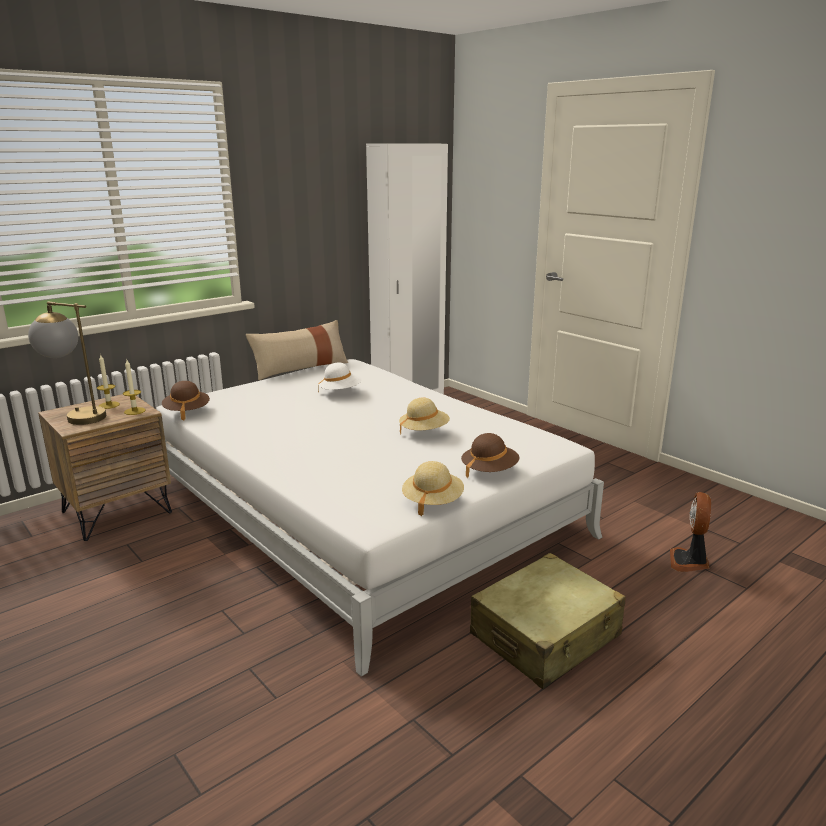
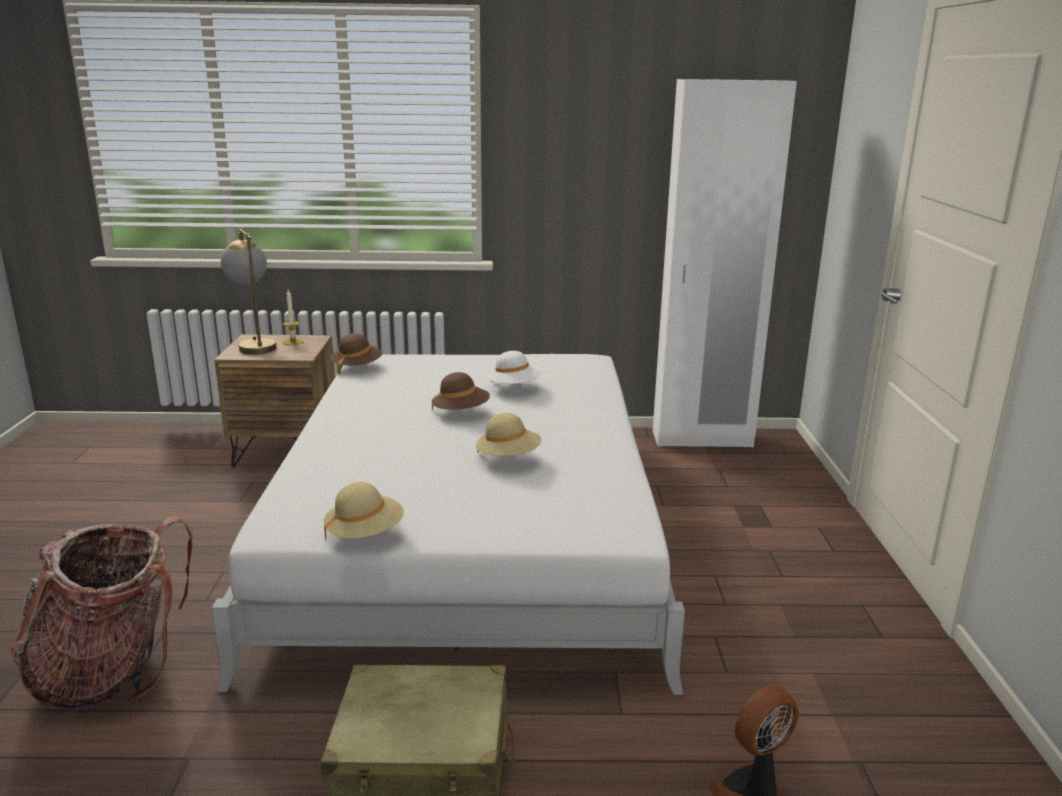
camera: 40 degrees right, 0 degrees up
candle [123,360,146,415] -> none
beige pillow [246,320,349,380] -> none
brown hat [461,433,520,478] -> brown hat moved to [432,372,490,411]
none -> backpack [11,516,193,711]

